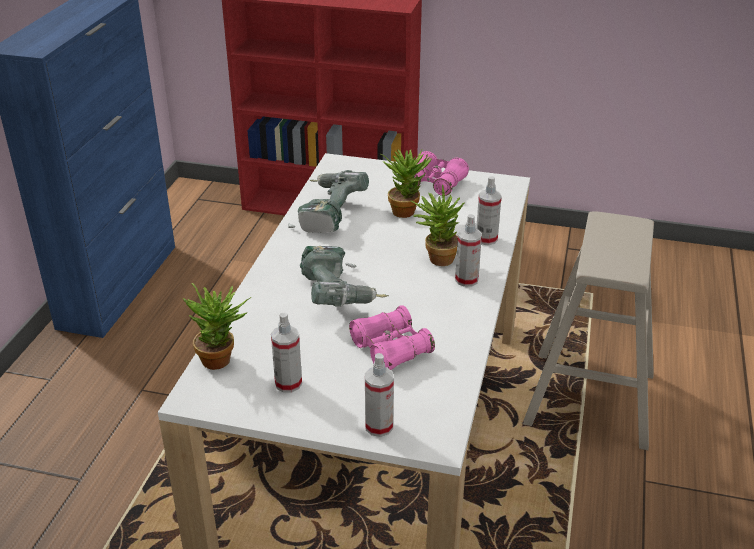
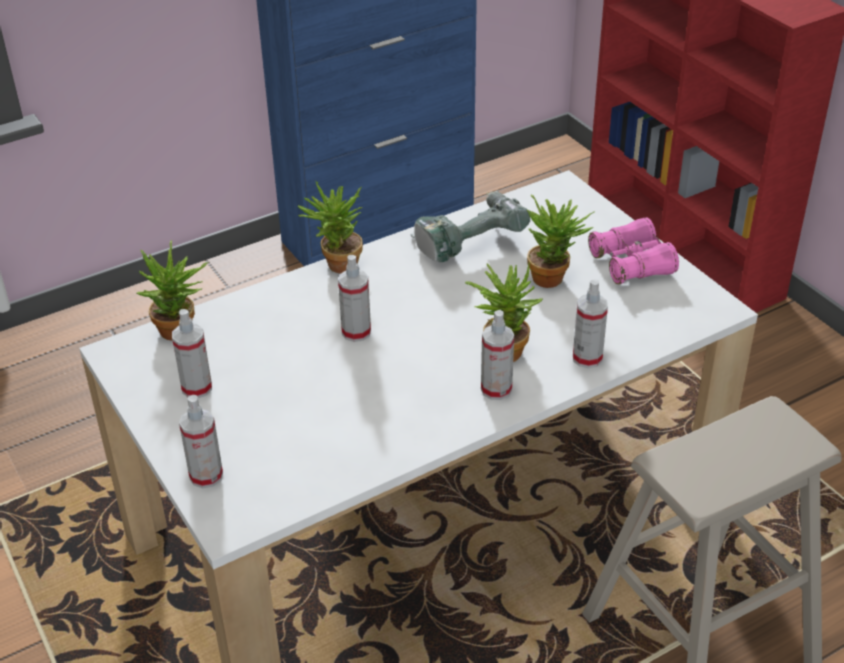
camera: 45 degrees right, 5 degrees up
power drill [300,246,389,307] -> spray bottle [338,255,371,342]
pink binoculars [349,305,435,370] -> none
none -> potted plant [297,181,363,273]

